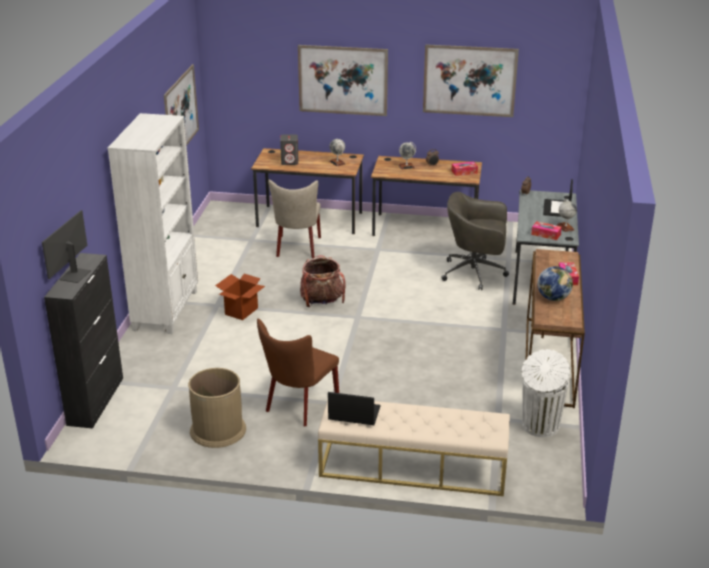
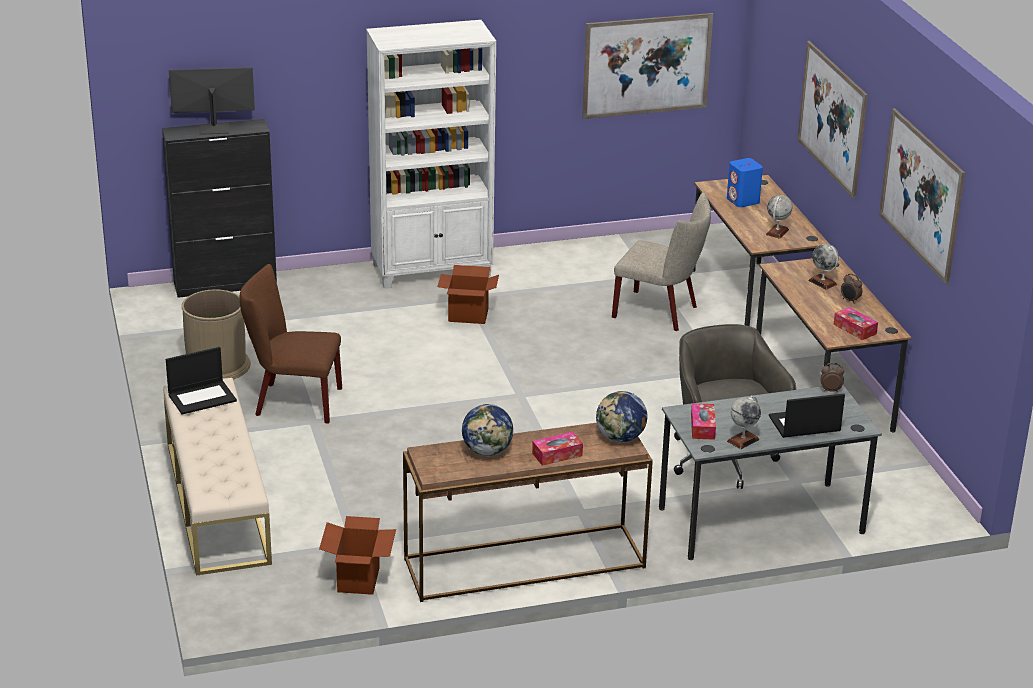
camera: 65 degrees right, 0 degrees up
beige chair [268,179,321,258] -> beige chair turned 135 degrees counterclockwise [612,192,711,331]
grey speaker [280,134,298,165] -> blue speaker [727,158,763,207]
backpack [300,255,346,307] -> none
laptop [328,392,380,425] -> laptop turned 75 degrees clockwise [166,347,237,414]
white trash can [522,349,570,437] -> cardboard box [319,516,396,595]
none -> globe [596,391,648,442]

